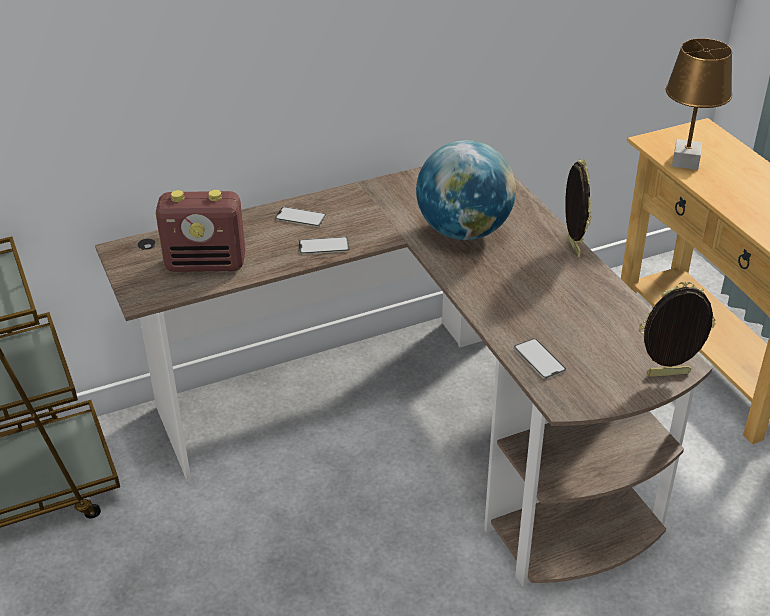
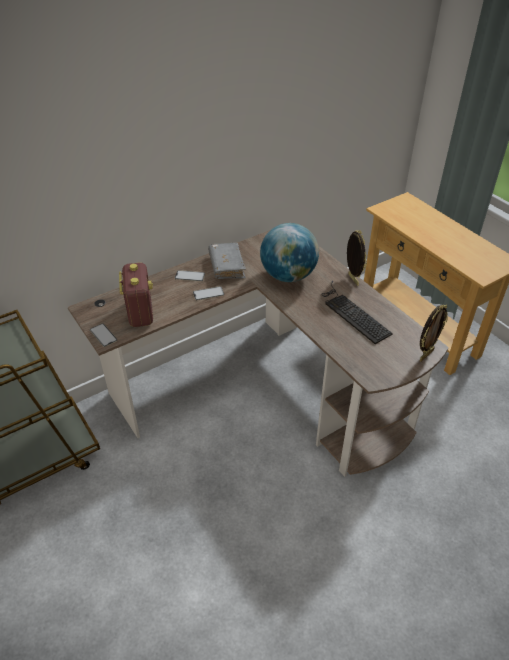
camera: 10 degrees left, 5 degrees up
radio [156,190,245,272] -> radio turned 90 degrees counterclockwise [119,262,153,327]
phone [514,338,566,379] -> phone moved to [90,323,118,347]
picture frame [639,282,716,377] -> picture frame turned 150 degrees clockwise [420,304,448,361]
brown table lamp [666,38,732,170] -> none
none -> grey book [208,243,246,279]
none -> keyboard [321,281,393,344]

